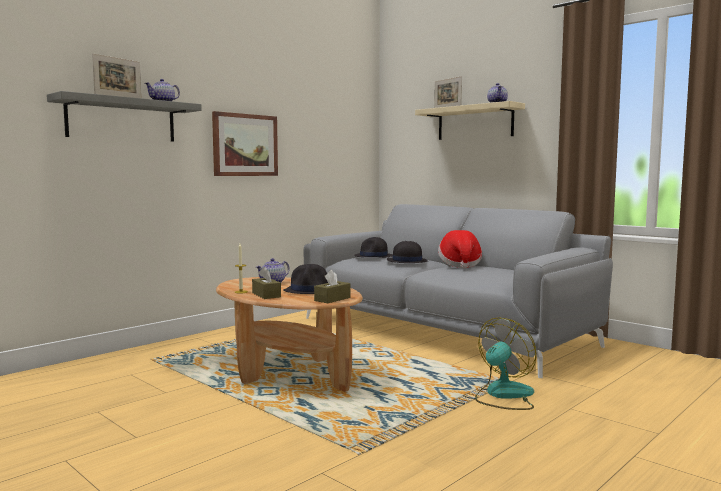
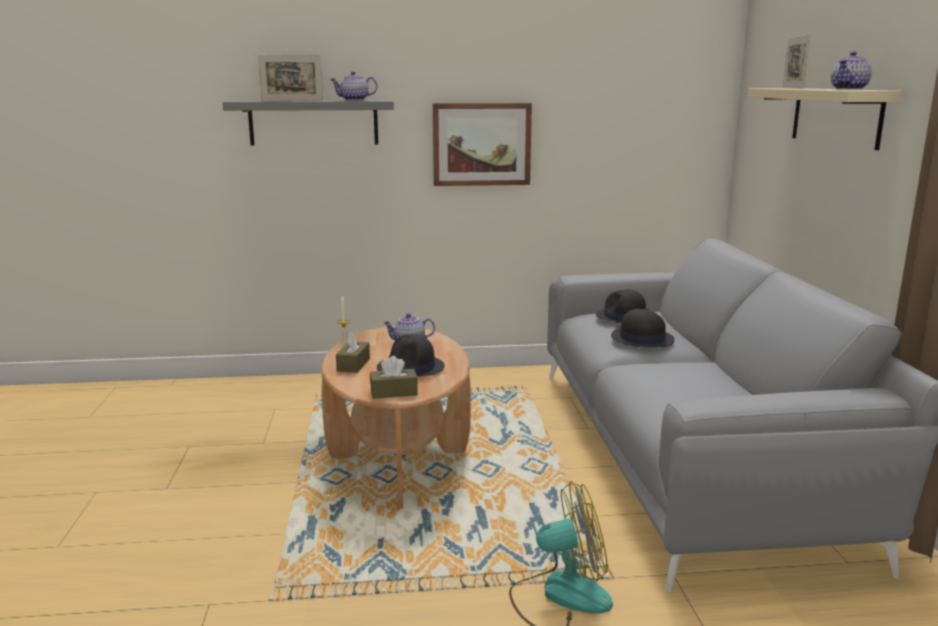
camera: 40 degrees right, 10 degrees up
hat [438,230,482,268] -> none

